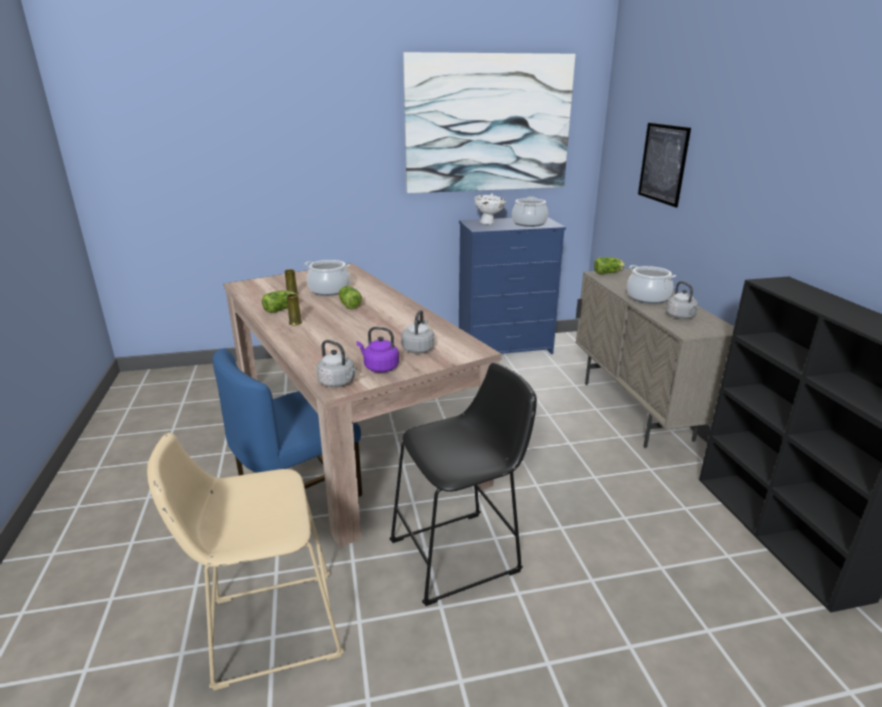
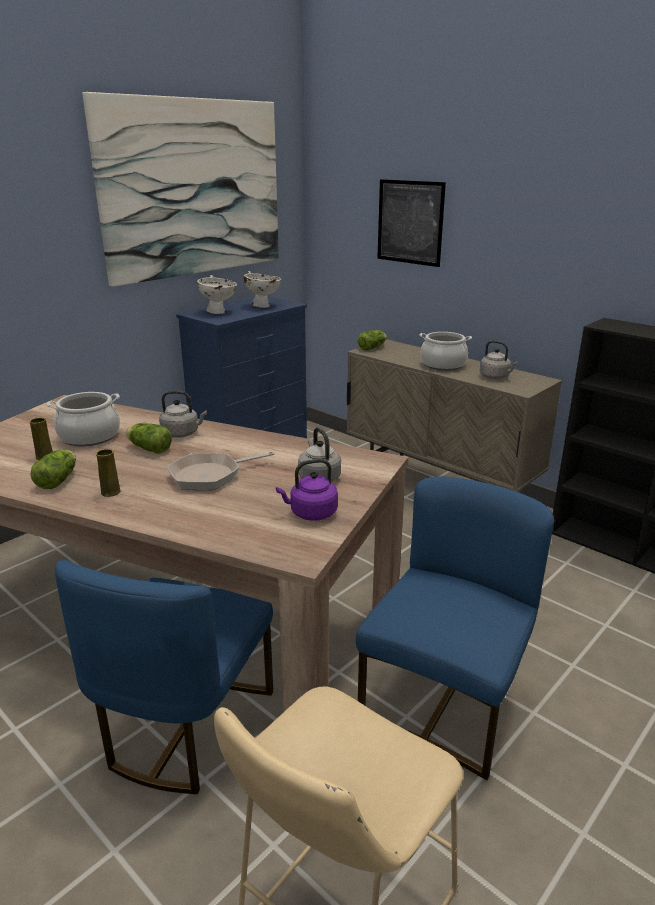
camera: 35 degrees left, 0 degrees up
grey kettle [317,340,357,387] -> grey kettle moved to [159,391,207,438]
black stool [389,363,537,606] -> blue chair [356,476,554,780]
cooking pot [512,197,548,227] -> white bowl [244,271,281,308]
none -> frying pan [167,452,274,490]

